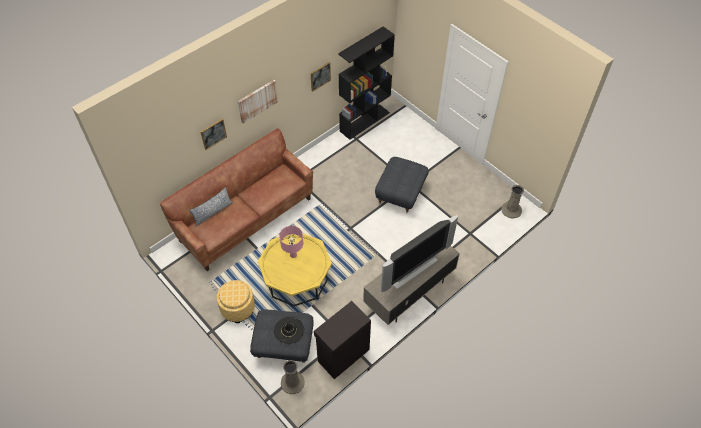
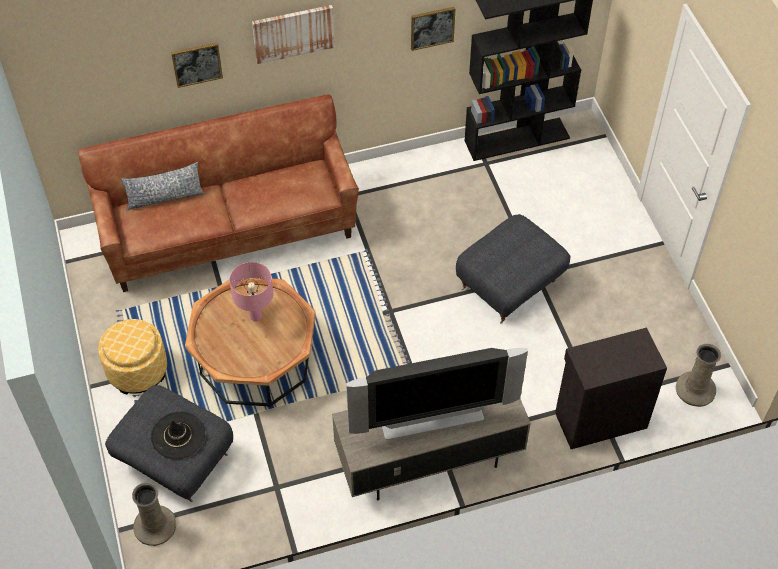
camera: 25 degrees right, 0 degrees up
yellow coffee table [258,233,332,306] -> brown coffee table [185,278,316,407]
black cabinet [314,301,371,379] -> black cabinet moved to [555,328,667,449]

